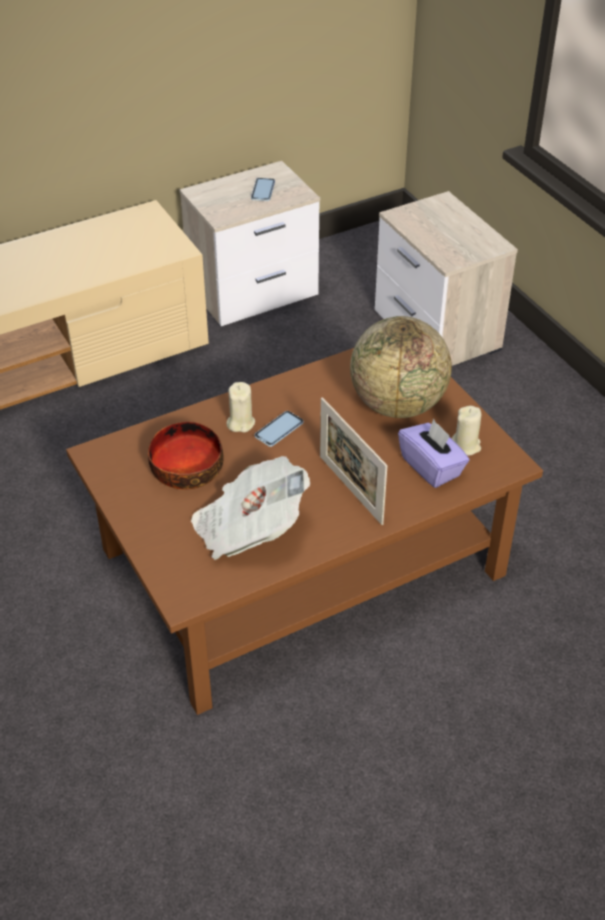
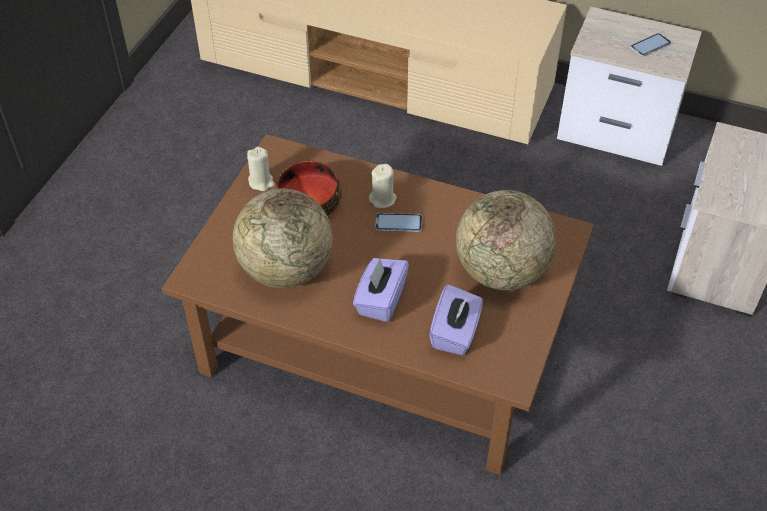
camera: 50 degrees right, 5 degrees up
newspaper [191,456,310,560] -> globe [233,188,333,288]
picture frame [320,397,388,525] -> purple tissue box [353,258,409,322]
beige candle [452,406,481,456] -> beige candle moved to [247,147,275,191]

